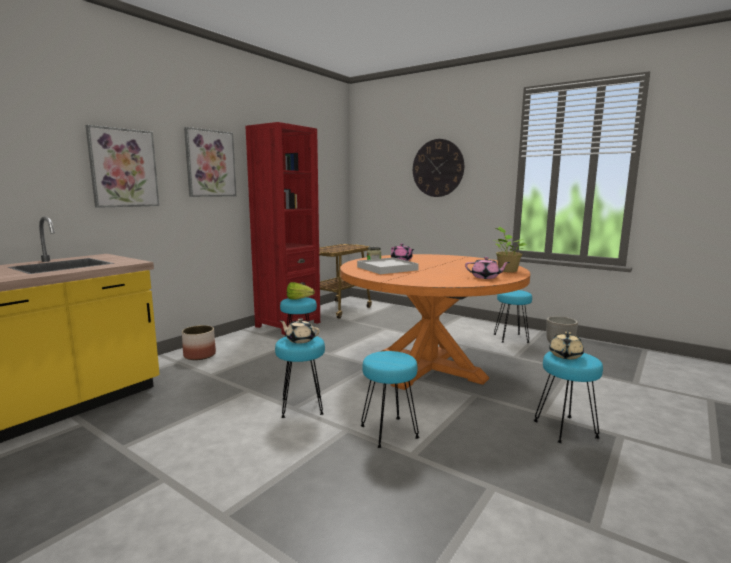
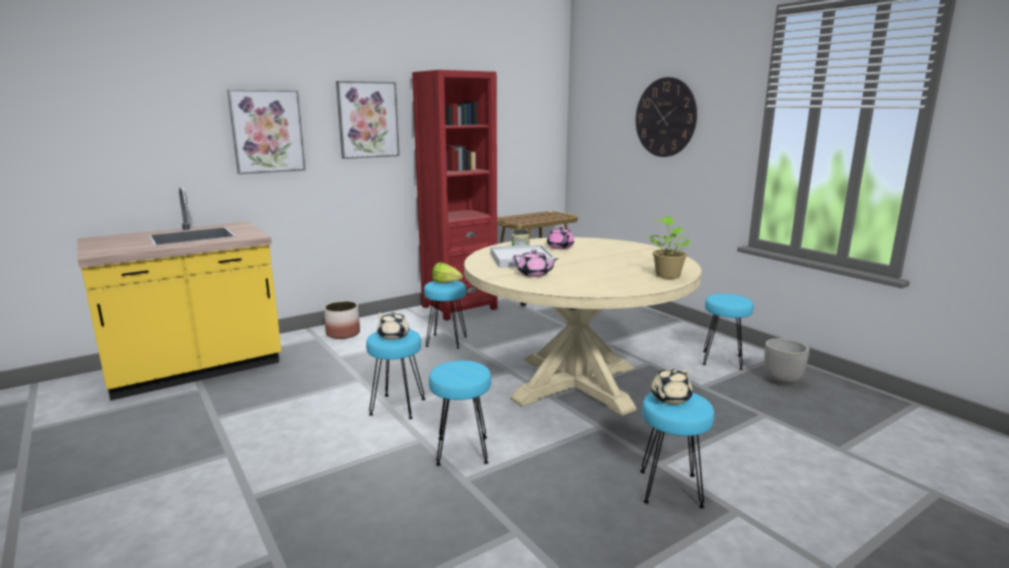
camera: 20 degrees right, 5 degrees up
orange dining table [340,254,530,390] -> beige dining table [464,237,702,416]
pink teapot [465,257,510,279] -> pink teapot moved to [513,250,558,277]

